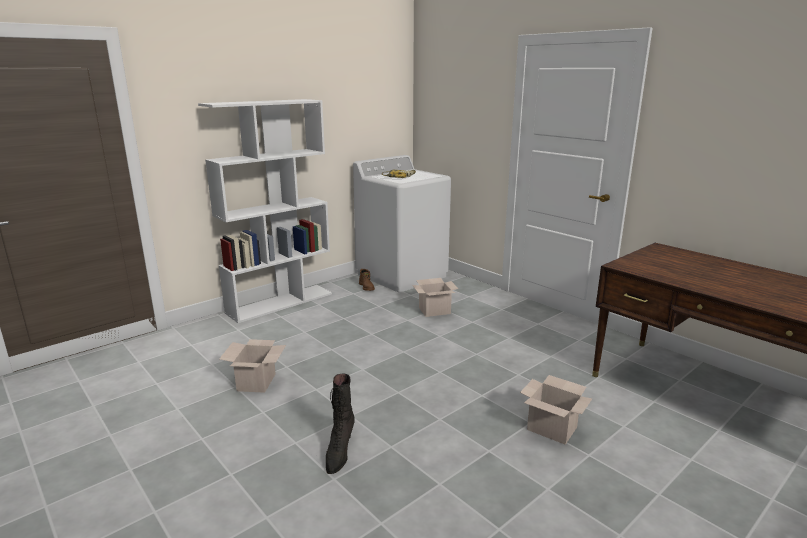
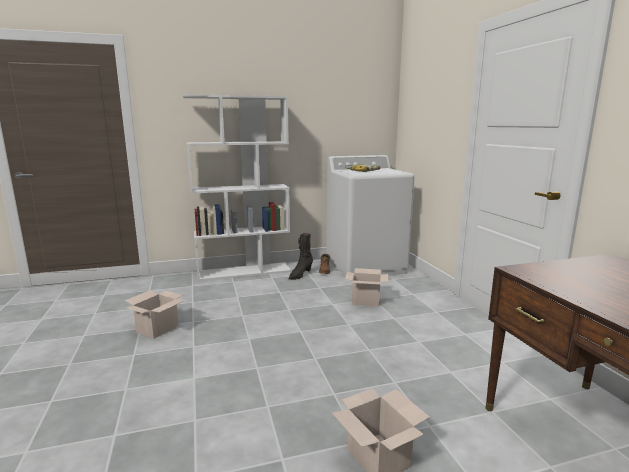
camera: 25 degrees right, 5 degrees down
black boot [326,374,355,474] -> black boot moved to [289,233,313,280]

